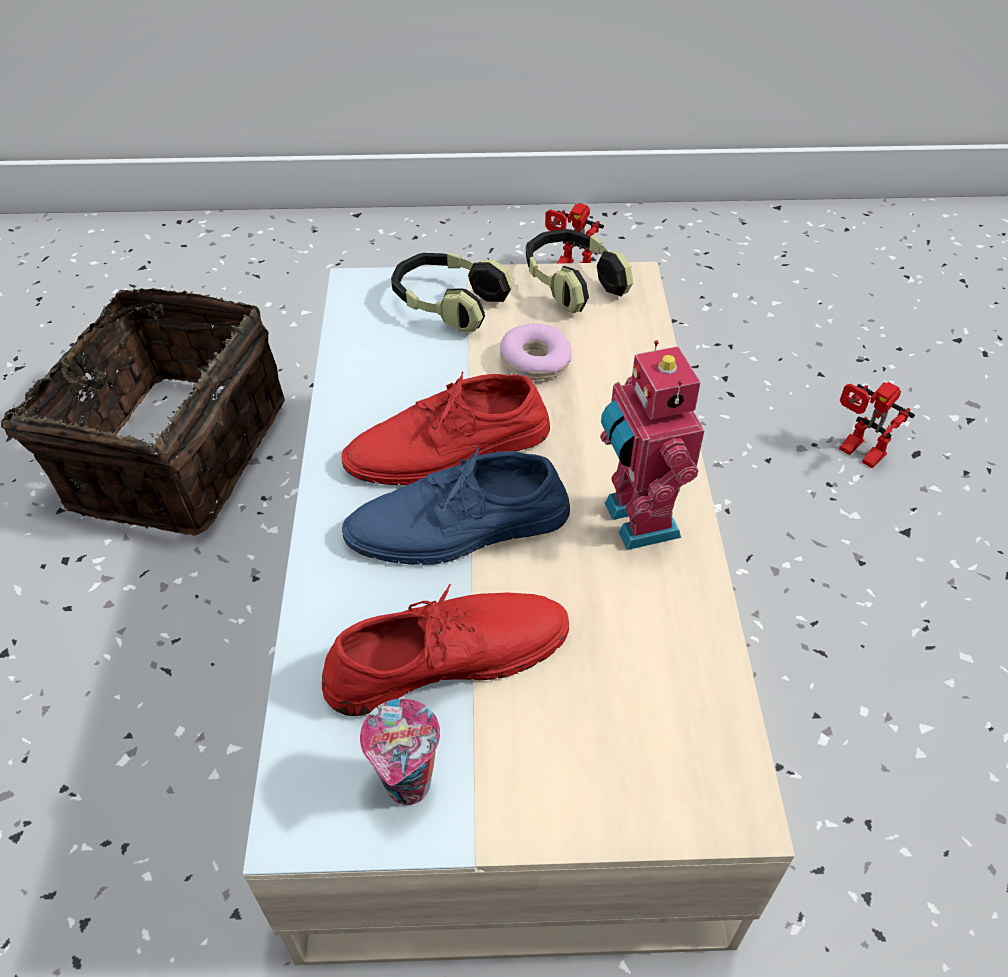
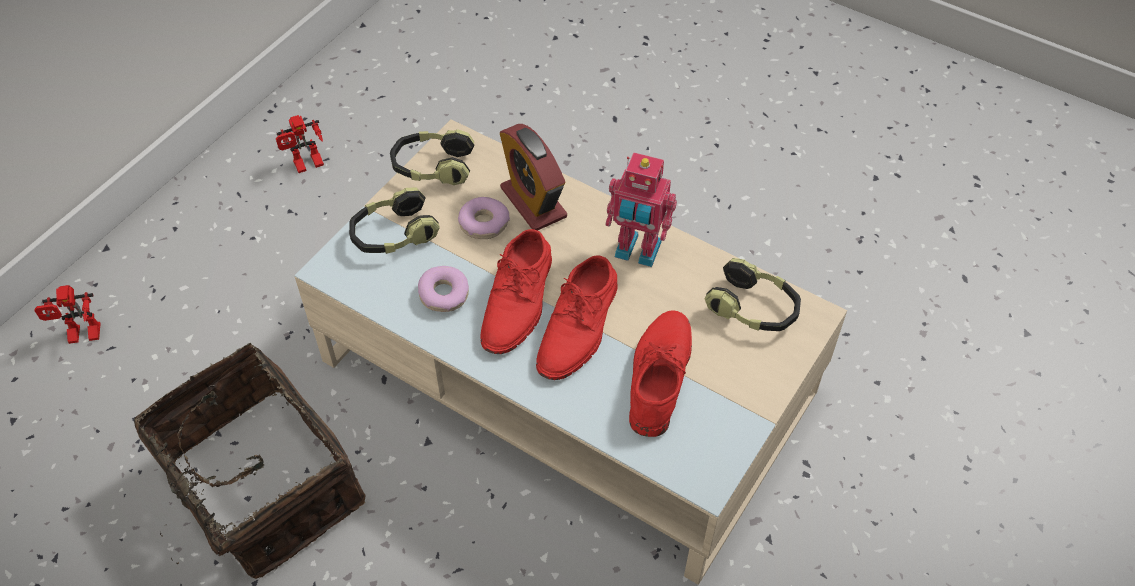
camera: 55 degrees left, 5 degrees up
blue shoe [342,446,570,565] -> red shoe [536,255,618,380]
cup [360,699,440,805] -> none
toy robot [839,382,915,468] -> toy robot moved to [35,285,101,344]
none -> donut [418,266,469,312]
none -> alarm clock [500,124,567,231]
none -> headphones [705,258,801,331]

